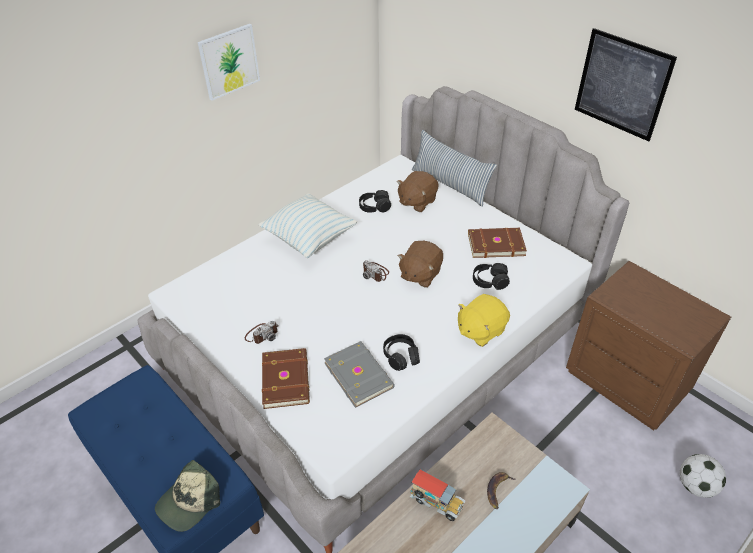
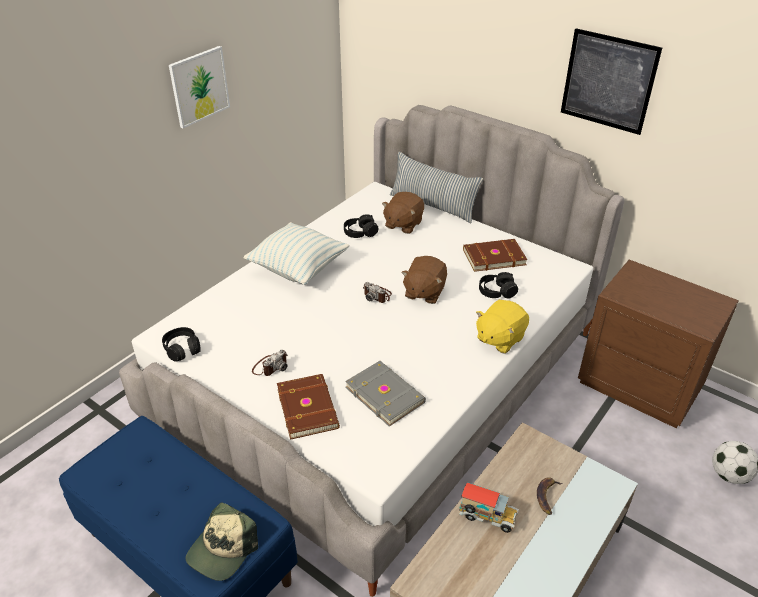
camera: 10 degrees left, 5 degrees down
black headphones [383,334,420,371] -> black headphones moved to [162,327,201,362]

